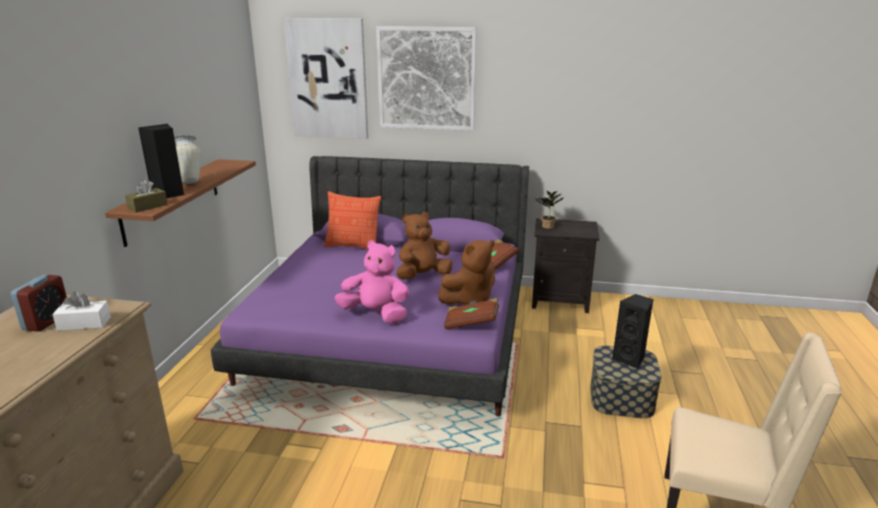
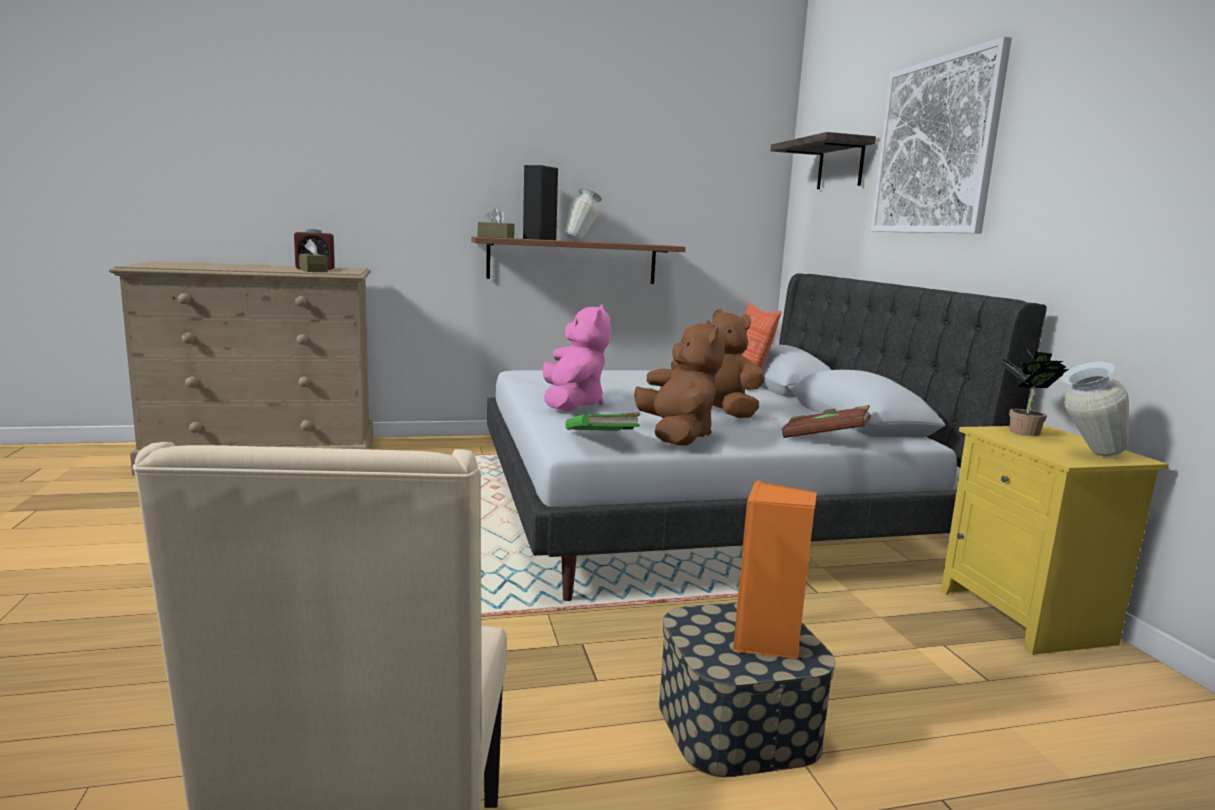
camera: 65 degrees right, 10 degrees down
white tissue box [52,291,111,331] -> brown tissue box [299,239,328,272]
purple bed [211,156,529,417] -> grey bed [487,273,1047,601]
picture [283,18,368,139] -> shelf [770,132,876,189]
brown plush toy [438,240,495,305] -> brown plush toy turned 135 degrees counterclockwise [634,320,725,446]
brown book [444,298,499,329] -> green book [565,413,640,431]
black nightstand [532,218,600,313] -> yellow nightstand [941,425,1169,655]
black speaker [612,294,653,369] -> orange speaker [733,481,817,659]
none -> vase [1061,362,1129,456]

